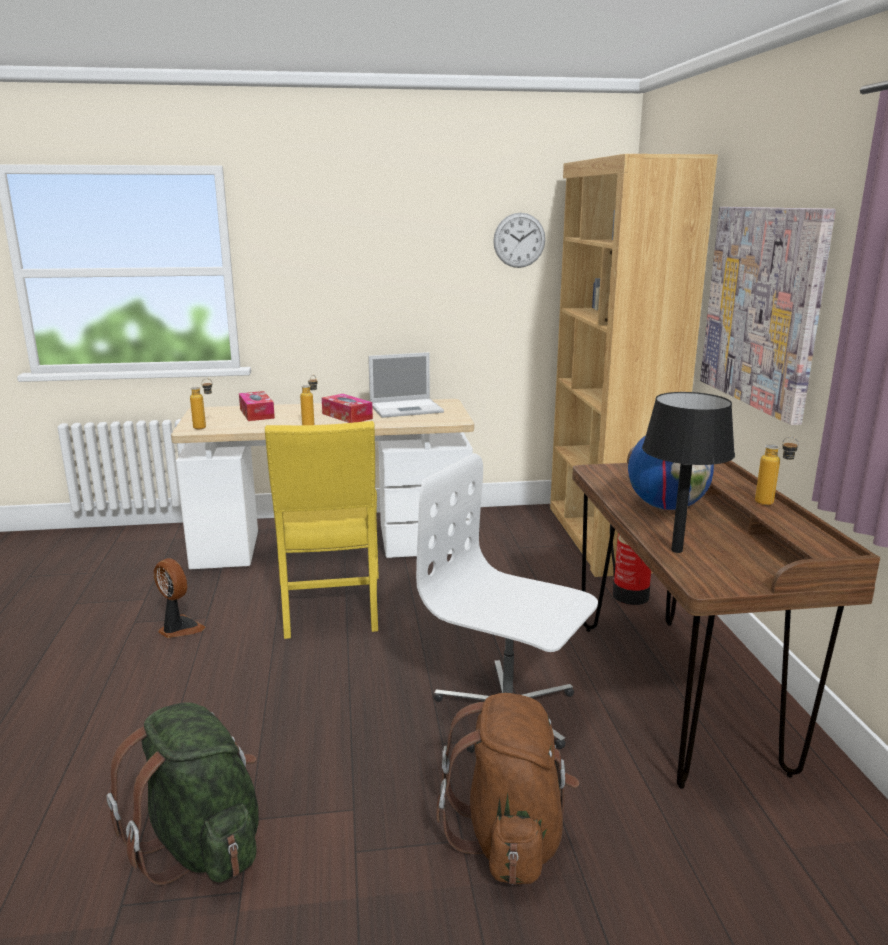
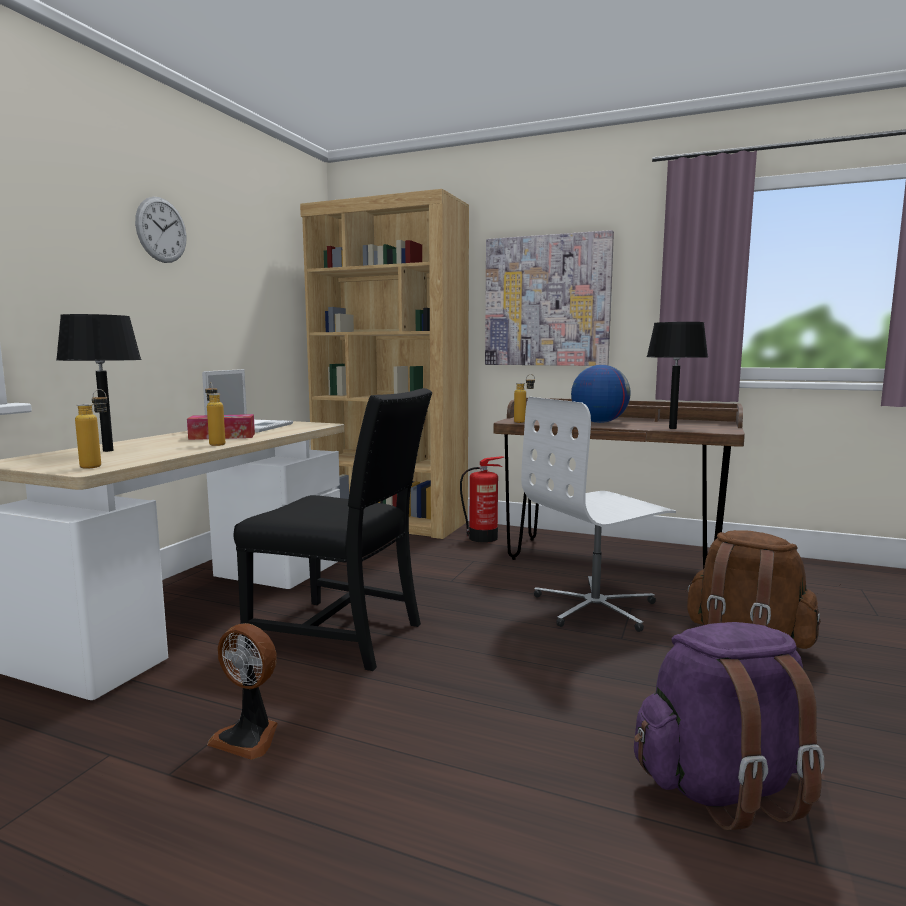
camera: 60 degrees left, 10 degrees down
green backpack [107,702,259,885] -> purple backpack [634,622,825,830]
fan [154,558,205,638] -> fan turned 135 degrees counterclockwise [207,623,278,760]
tissue box [239,391,275,421] -> black table lamp [56,314,142,452]
yellow chair [265,421,379,639] -> black chair [234,388,432,671]
wall clock [493,213,545,268] -> wall clock moved to [135,197,187,263]
bottle [755,437,799,505] -> bottle moved to [514,374,535,423]

